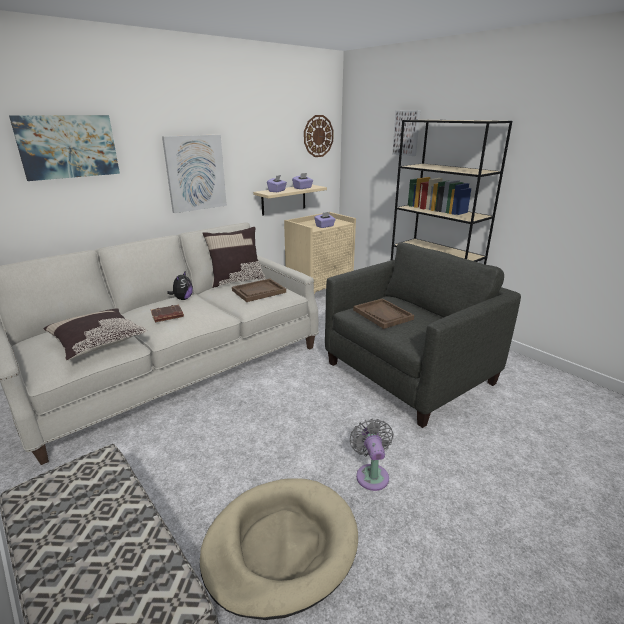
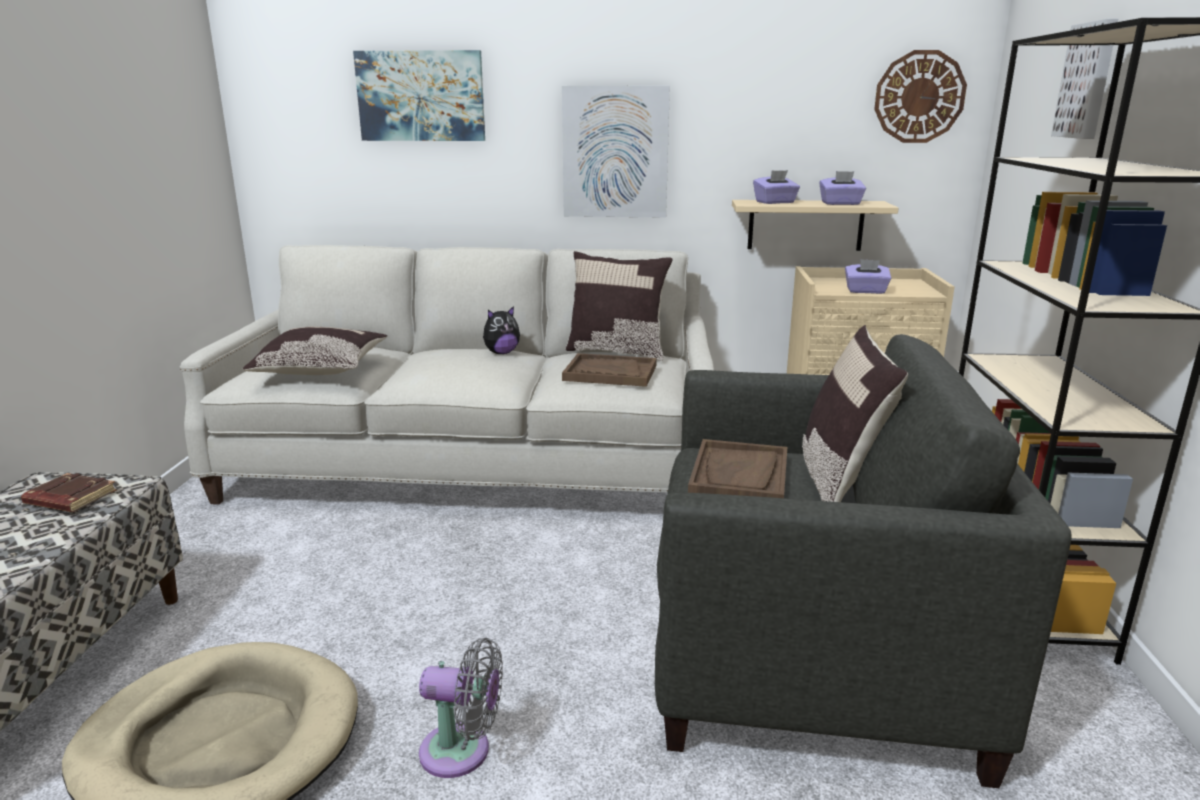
camera: 45 degrees right, 5 degrees down
brown book [151,305,184,322] -> brown book moved to [21,473,116,512]
grey fan [350,419,394,491] -> grey fan turned 60 degrees clockwise [419,638,503,778]
none -> pillow [802,325,908,502]

